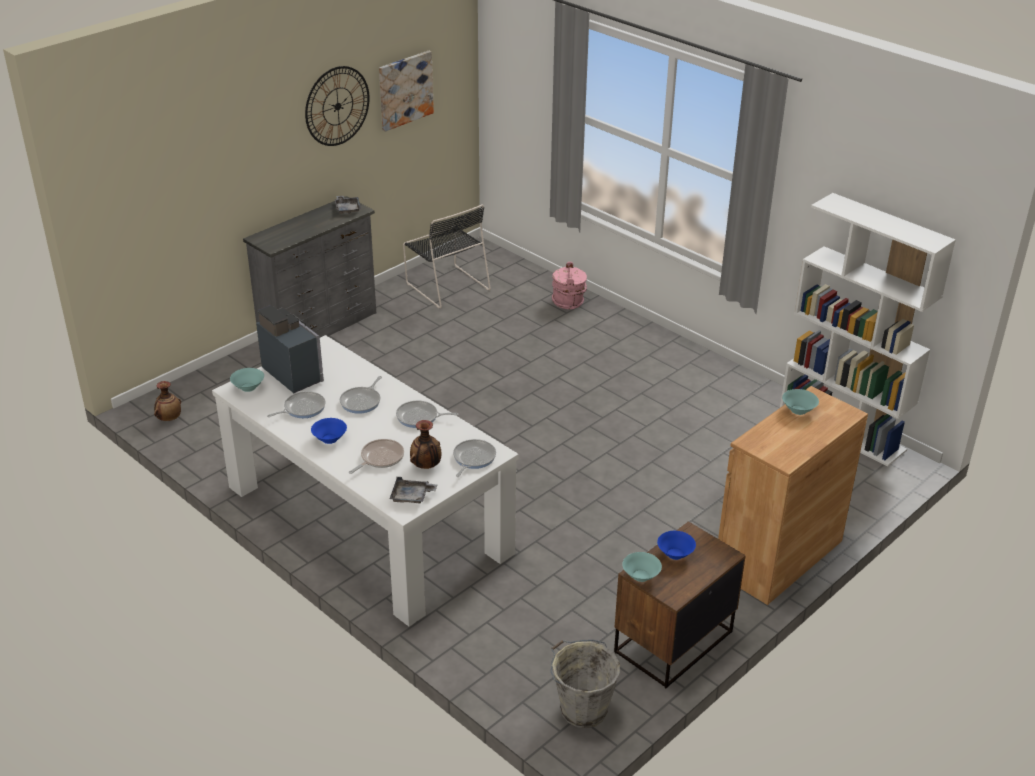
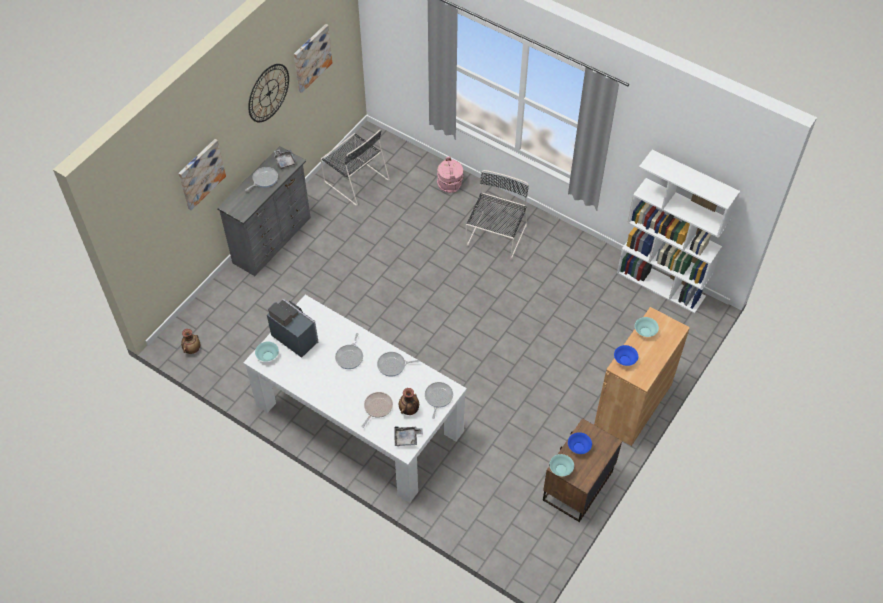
camera: 10 degrees left, 20 degrees up
frying pan [267,391,326,418] -> frying pan moved to [245,167,278,191]
blue bowl [311,418,347,444] -> blue bowl moved to [614,345,638,366]
grey bucket [551,640,620,728] -> none
none -> picture [178,139,226,210]
none -> black chair [466,170,529,260]

